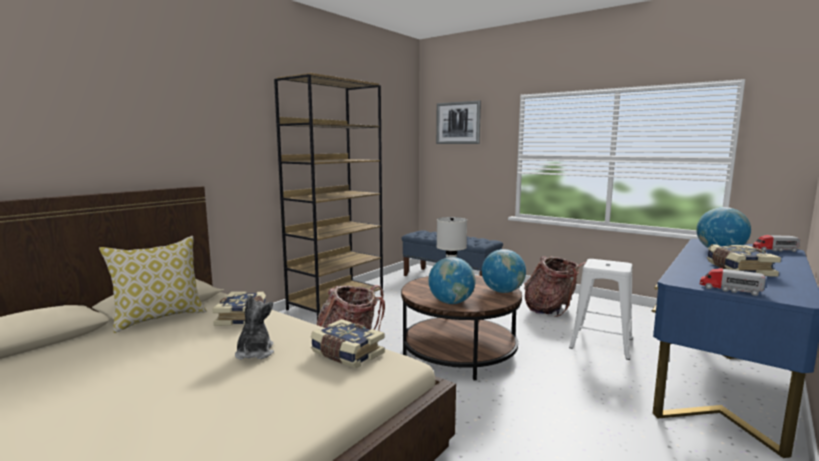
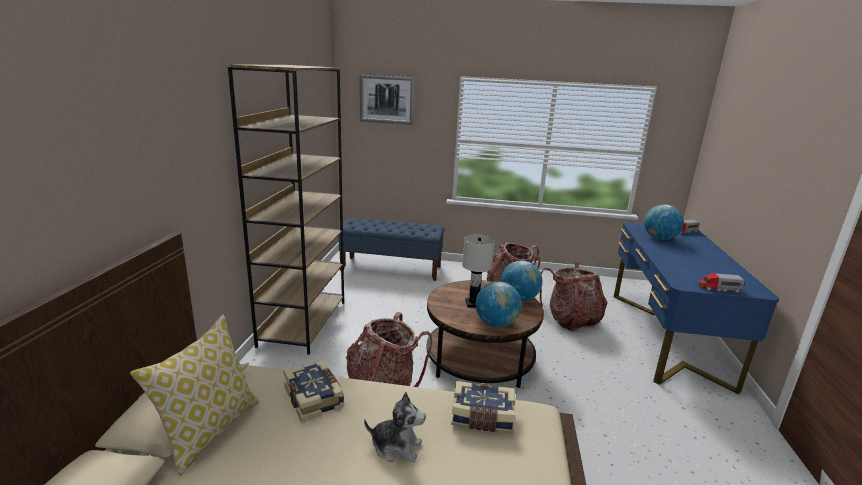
camera: 30 degrees left, 10 degrees up
plush toy [235,295,274,360] -> plush toy turned 135 degrees clockwise [364,392,426,462]
white stool [569,259,633,360] -> backpack [540,260,607,331]
book [707,244,781,277] -> none

